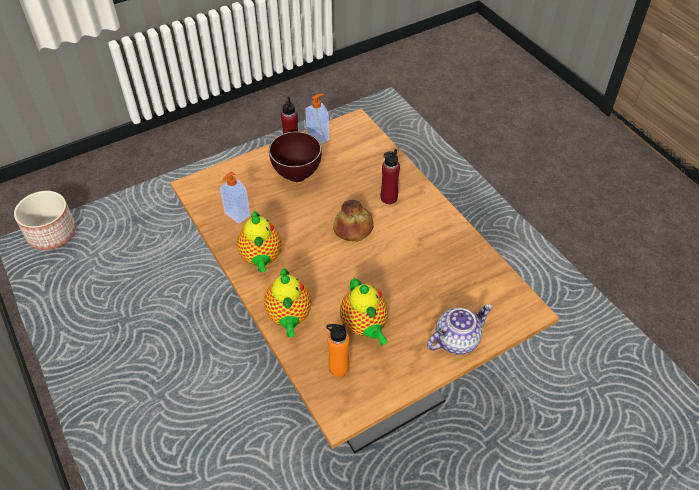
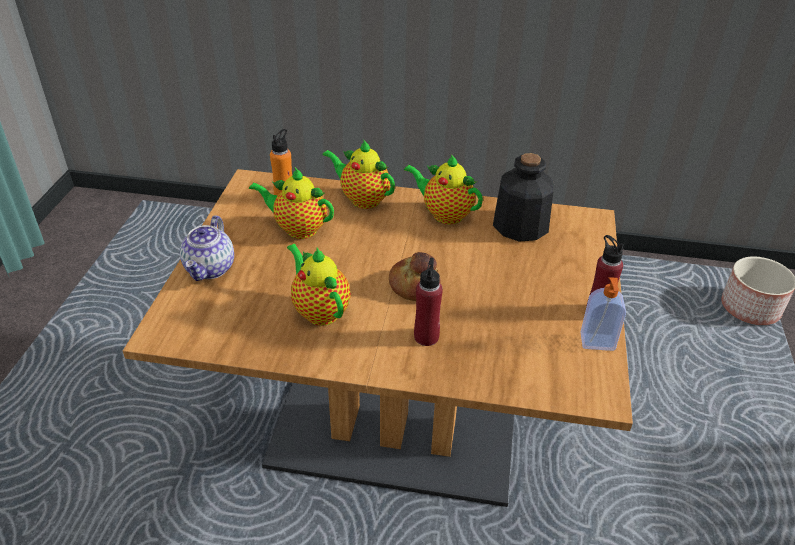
camera: 130 degrees right, 10 degrees down
soap dispenser [220,171,250,224] -> bottle [493,153,554,241]
brown bowl [269,131,322,182] -> none
none -> teapot [287,244,351,326]

